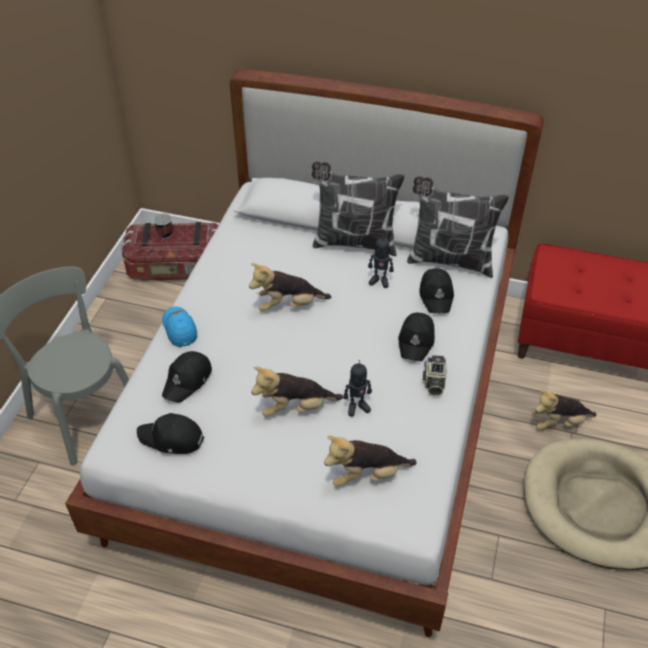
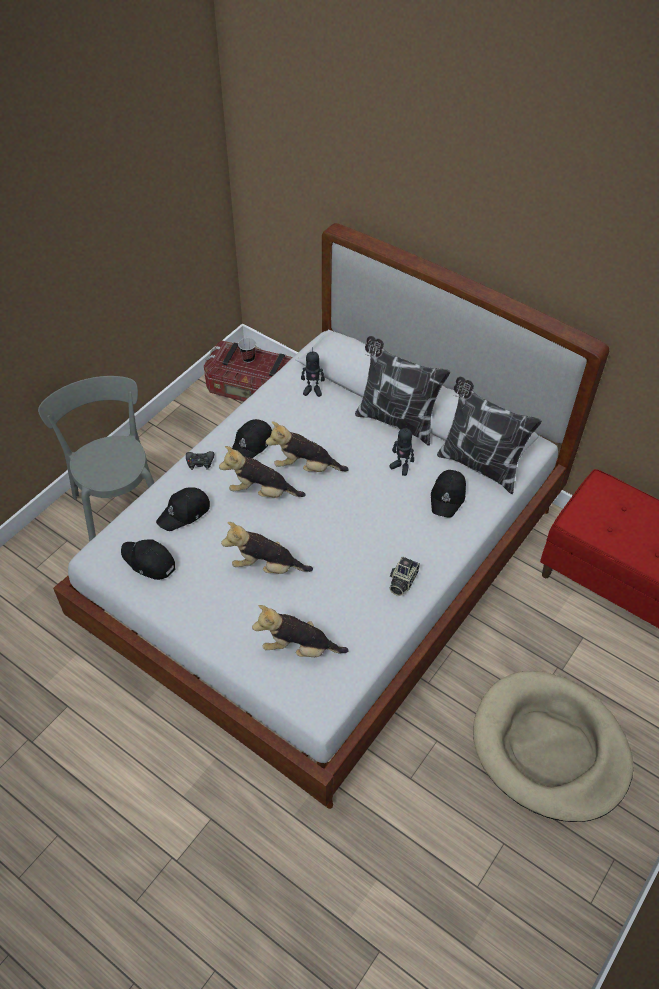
camera: 20 degrees right, 5 degrees up
blue cap [162,306,197,347] -> black game controller [186,451,214,470]
toy robot [343,360,372,417] -> toy robot moved to [301,347,325,397]
black cap [398,313,435,361] -> black cap moved to [232,419,272,458]
plush toy [533,390,596,430] -> plush toy moved to [219,446,305,498]

